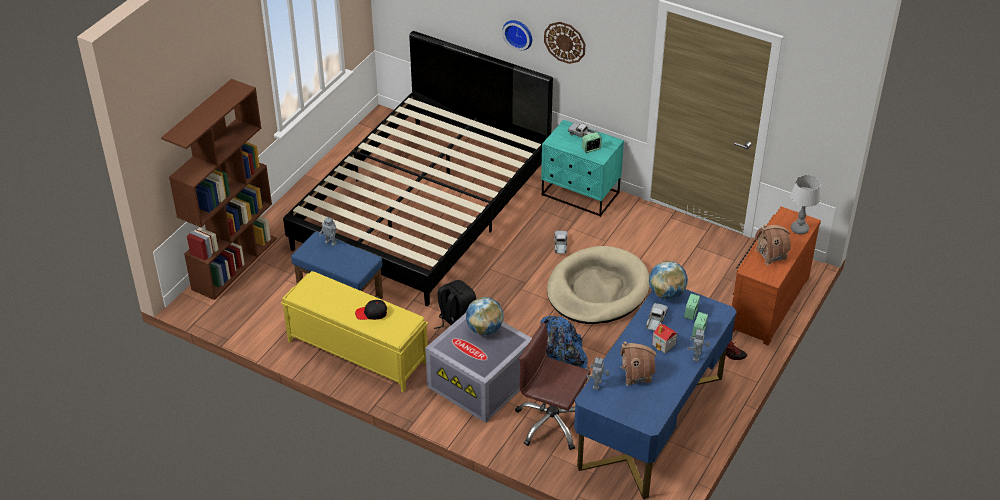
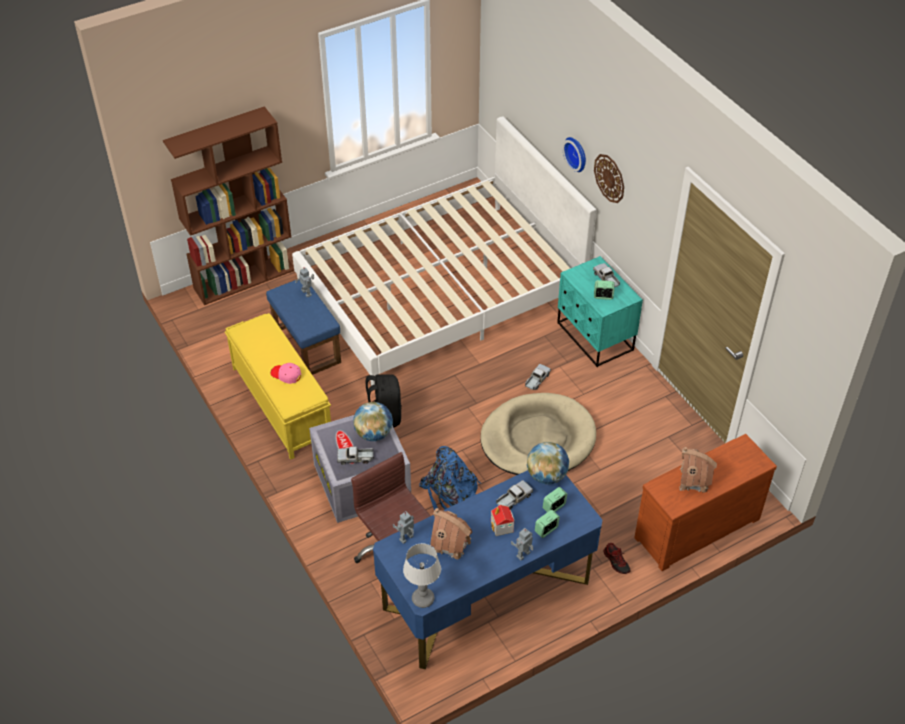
camera: 30 degrees right, 5 degrees up
black bed [283,31,553,306] -> white bed [292,117,596,386]
black cap [355,300,387,320] -> pink cap [271,363,301,384]
table lamp [791,175,821,234] -> table lamp moved to [403,543,441,608]
none -> toy truck [337,446,373,465]

